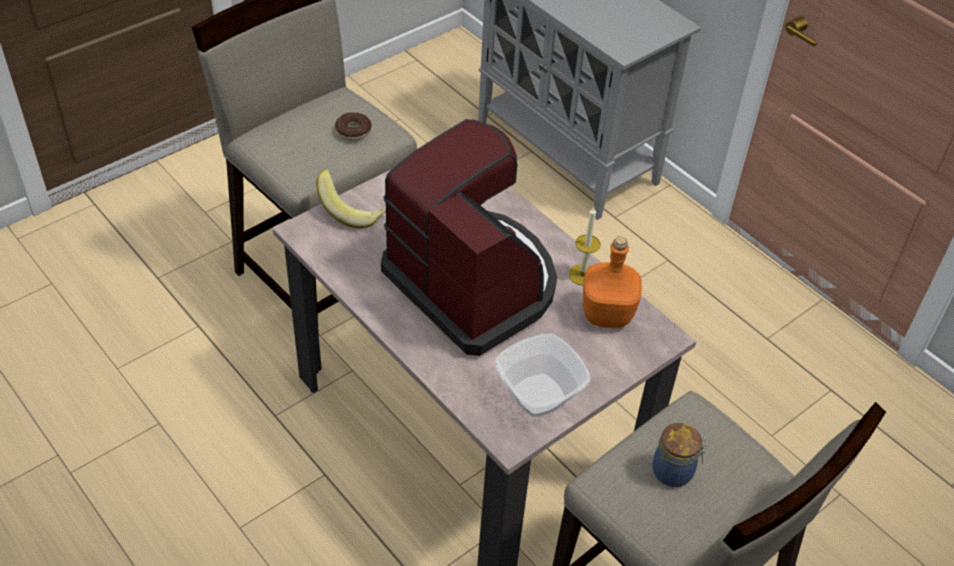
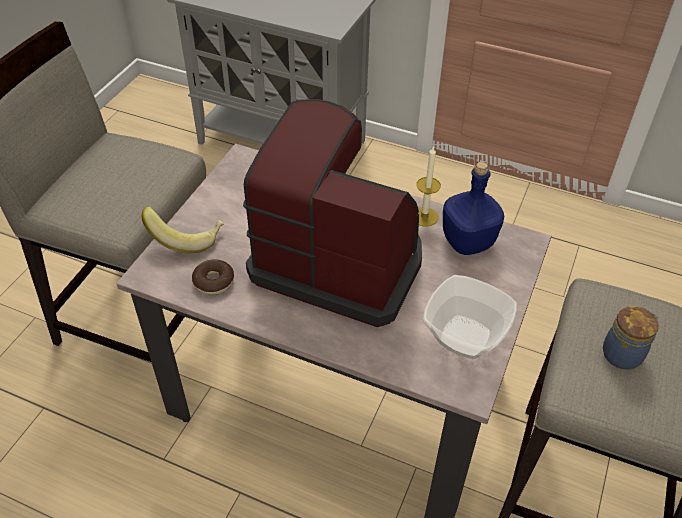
camera: 25 degrees left, 0 degrees up
donut [335,112,372,141] -> donut moved to [192,259,234,295]
orange bottle [583,236,642,328] -> blue bottle [443,162,504,255]

